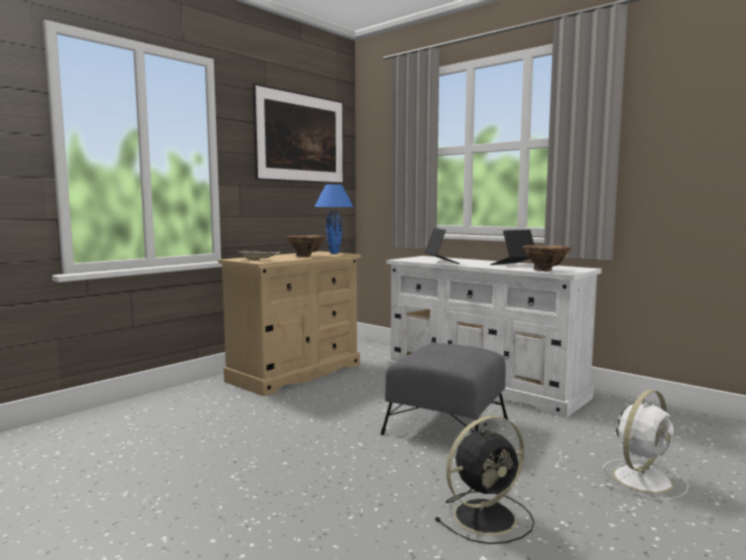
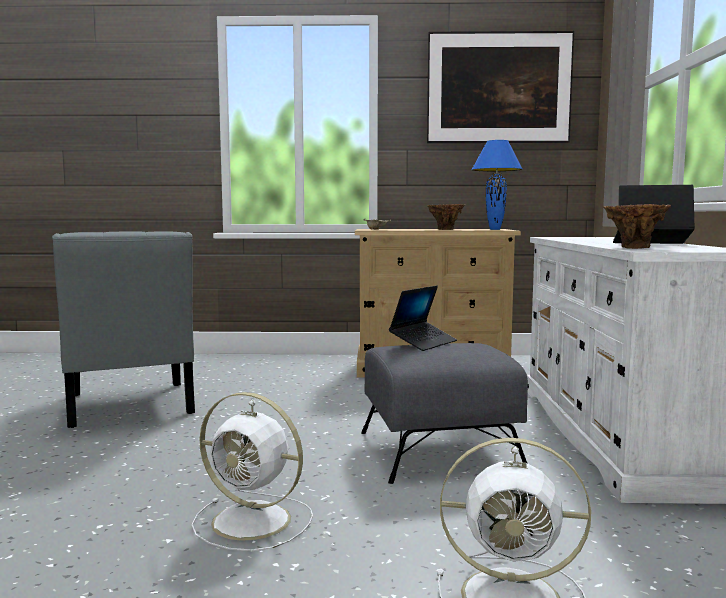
camera: 50 degrees right, 0 degrees up
laptop [425,228,460,264] -> laptop moved to [389,285,457,351]
black fan [435,415,534,544] -> white fan [191,392,313,551]
none -> grey chair [52,231,195,428]

